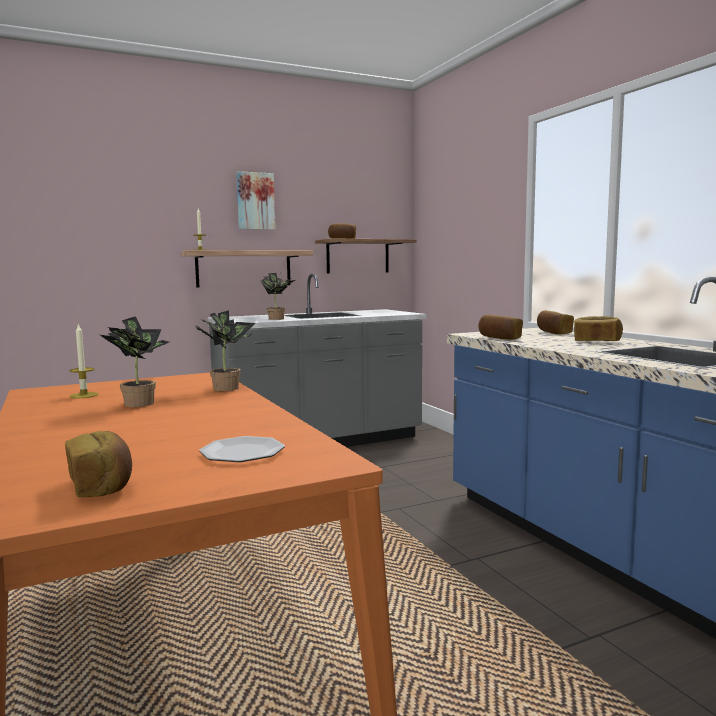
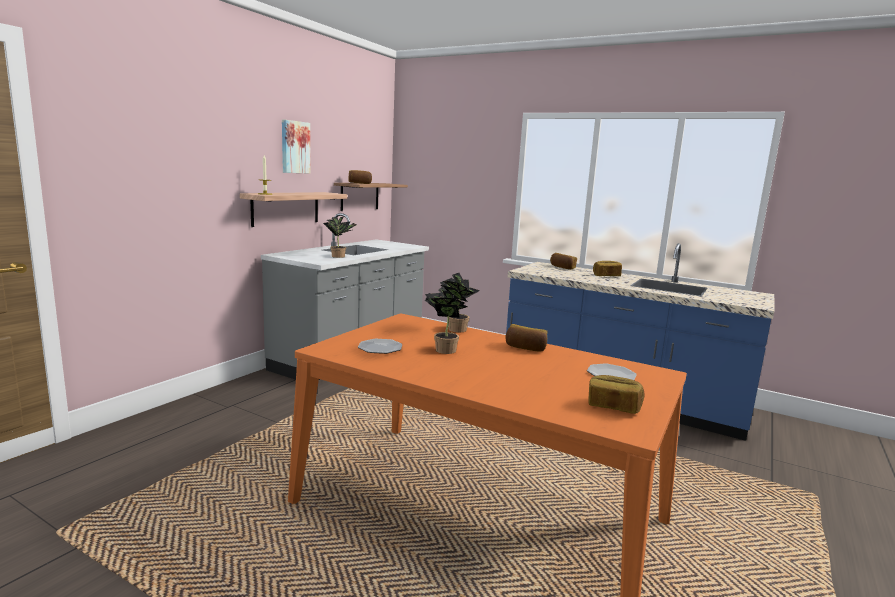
camera: 35 degrees left, 5 degrees up
candle [69,324,99,398] -> plate [358,339,402,354]
bread [479,314,523,340] -> bread moved to [506,324,548,352]

